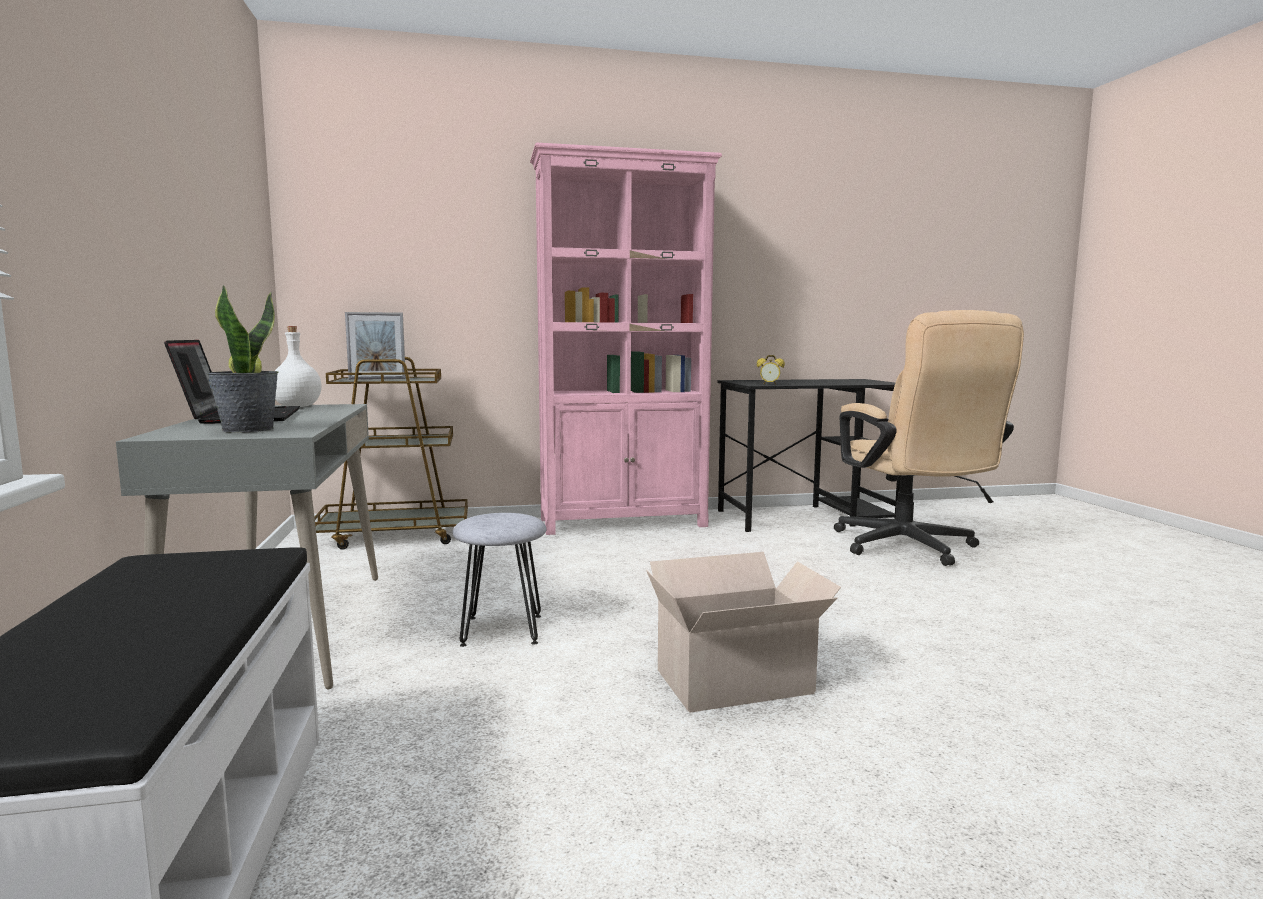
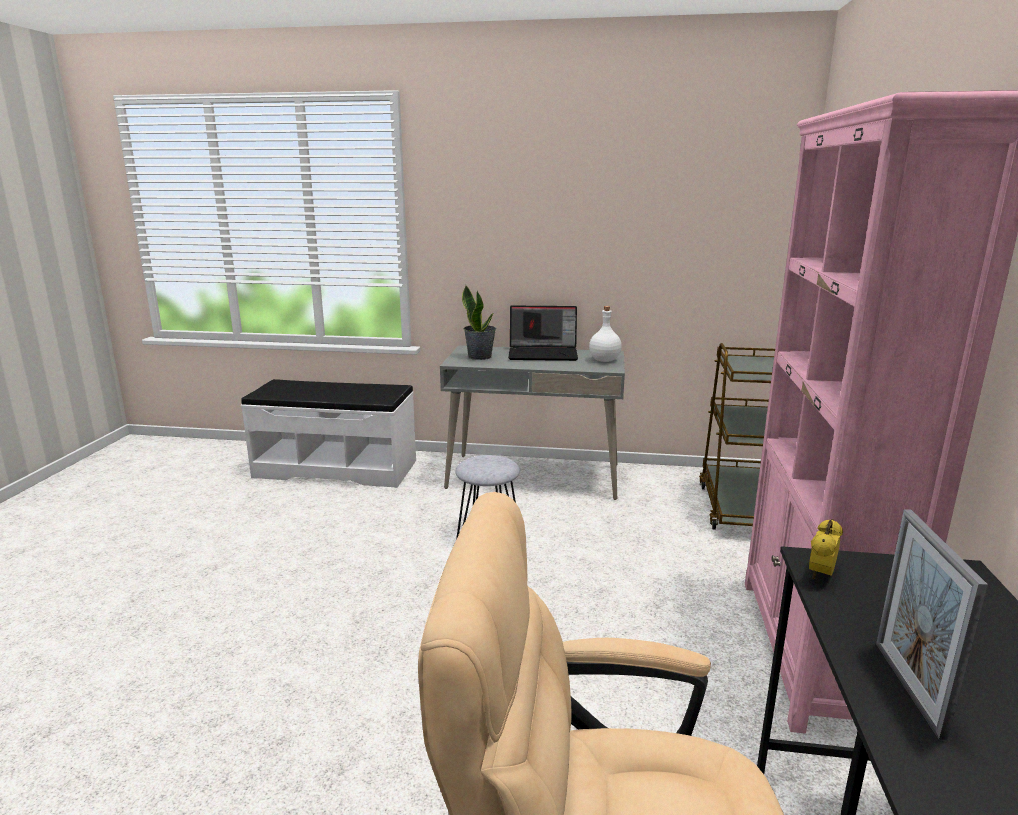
camera: 110 degrees right, 10 degrees up
picture frame [345,312,406,380] -> picture frame moved to [876,509,988,740]
cardboard box [646,552,841,713] -> none

